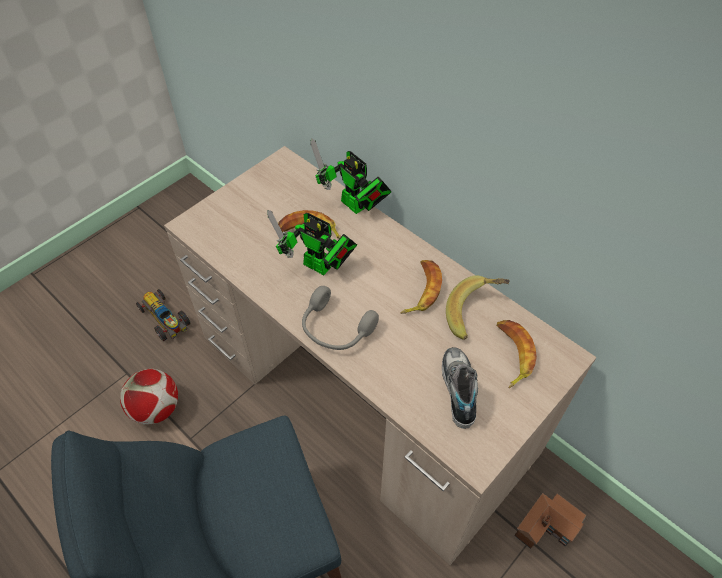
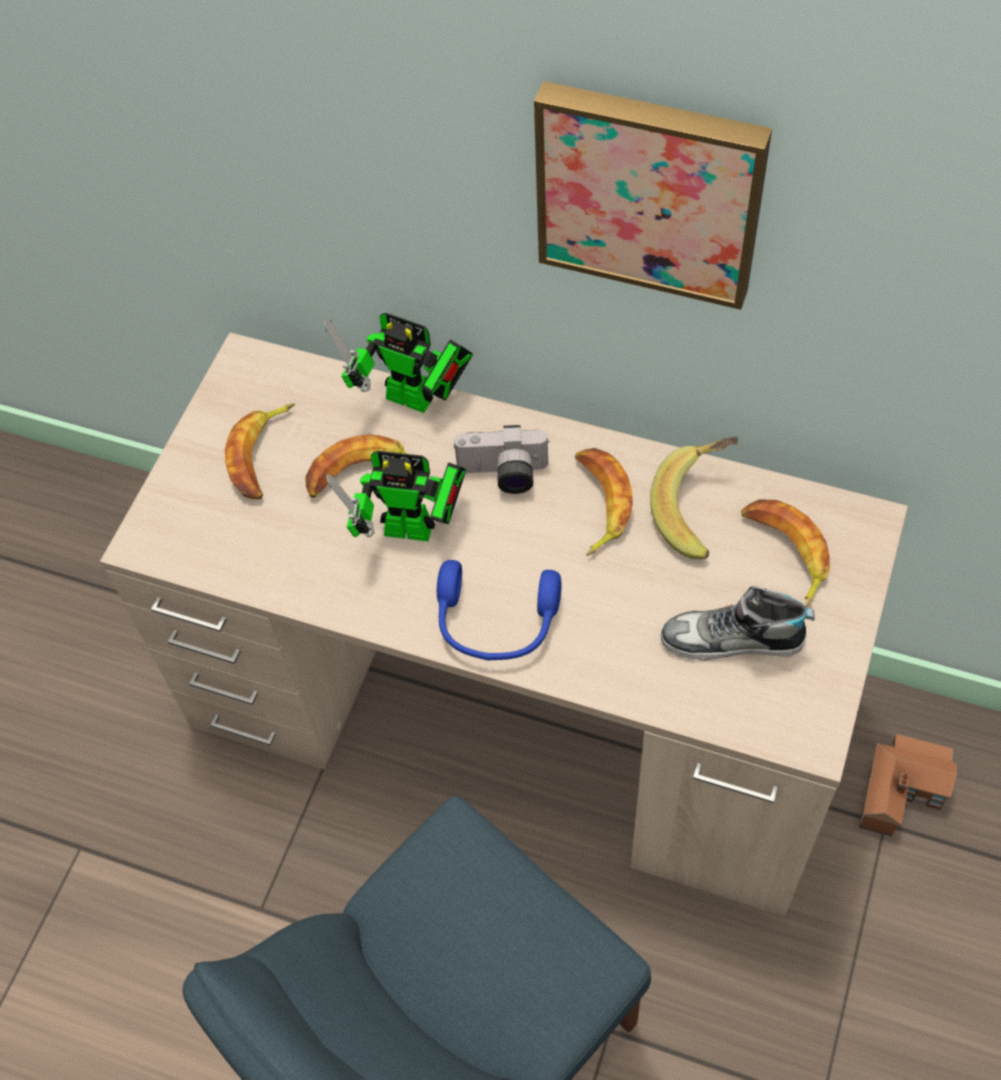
camera: 20 degrees left, 5 degrees up
football [120,369,178,425] -> none
toy car [136,289,190,341] -> none
grey headphones [302,286,379,350] -> blue headphones [437,560,561,661]
shoe [442,347,478,429] -> shoe turned 60 degrees counterclockwise [661,586,815,660]
none -> banana [225,403,295,499]
none -> camera [453,425,550,494]
none -> picture [534,81,772,310]

